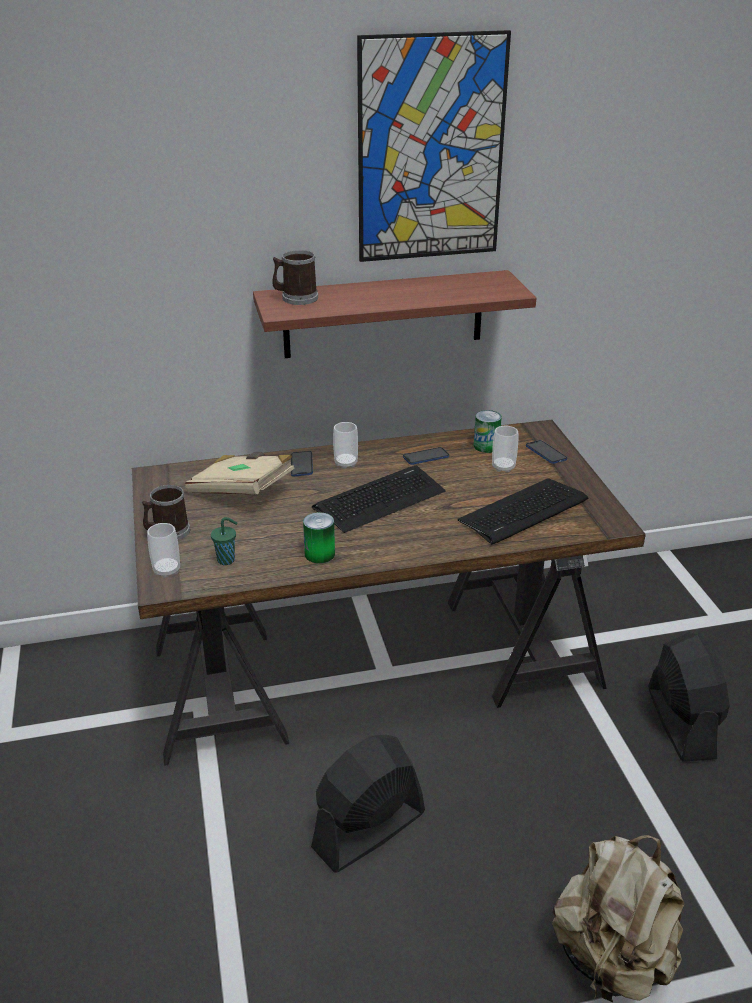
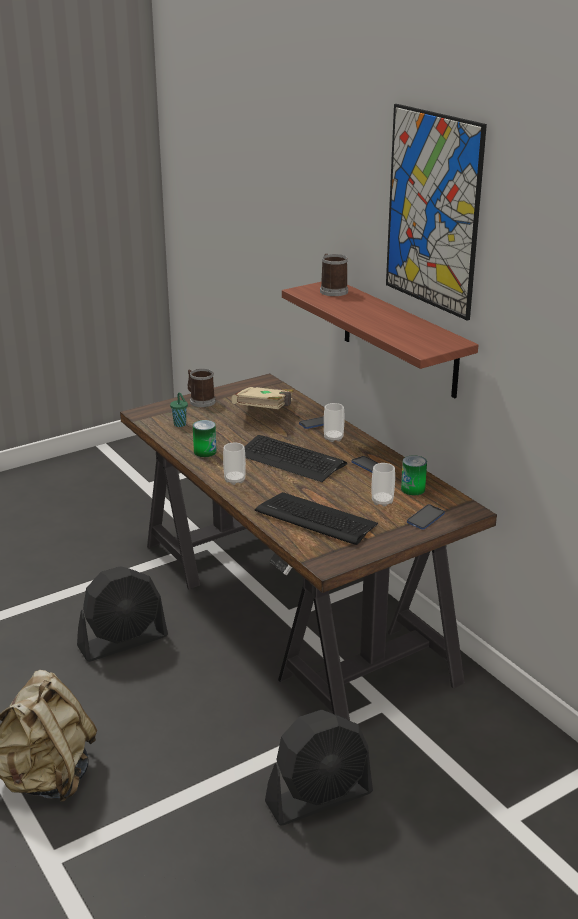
camera: 70 degrees right, 5 degrees down
cup [147,523,180,578] -> cup moved to [223,443,246,485]
black fan [311,735,425,873] -> black fan turned 120 degrees clockwise [77,566,168,662]

